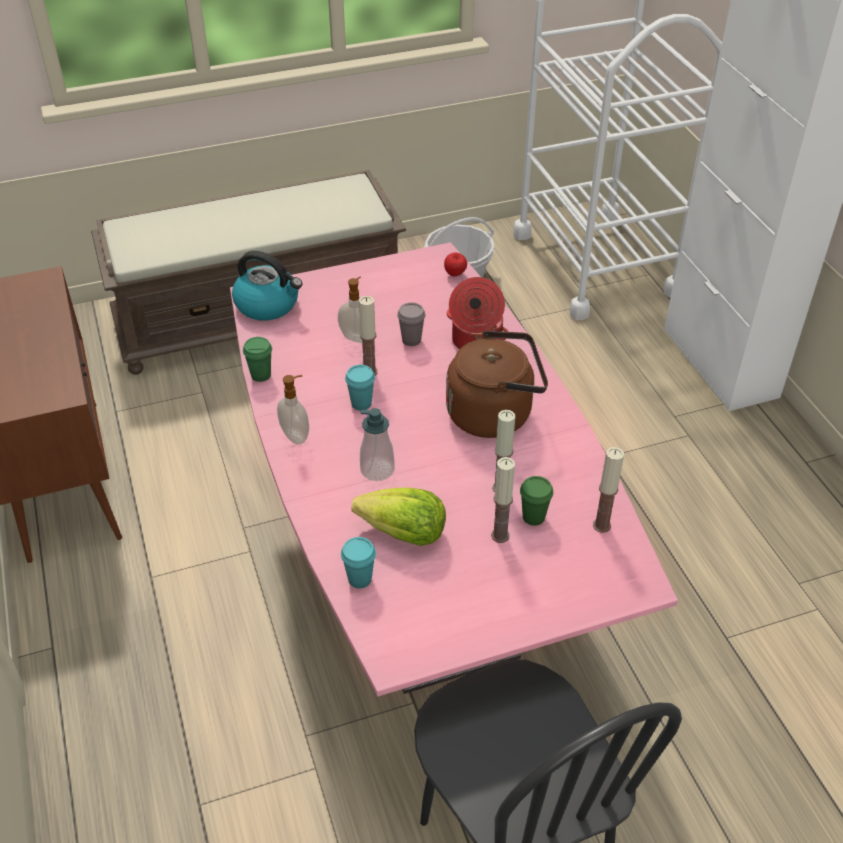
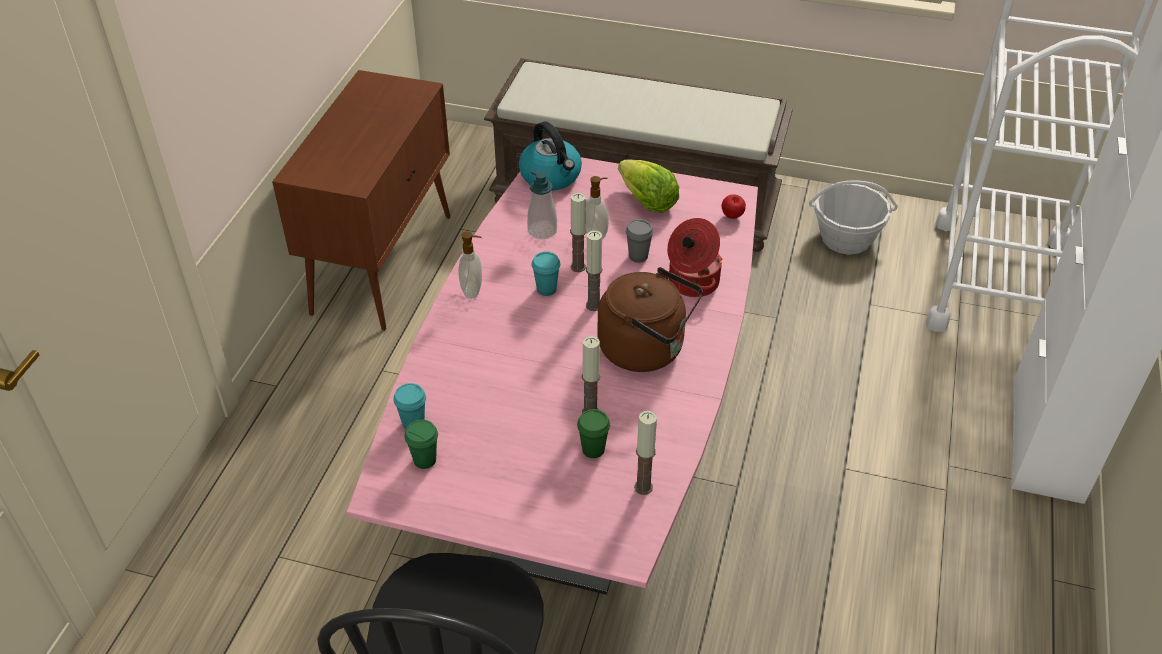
camera: 35 degrees right, 0 degrees up
green cup [243,337,272,382] -> green cup moved to [404,420,438,469]
lettuce [351,487,446,546] -> lettuce moved to [618,159,679,213]
soap dispenser [360,408,395,481] -> soap dispenser moved to [527,170,557,239]
candle [491,457,515,543] -> candle moved to [586,230,603,311]

